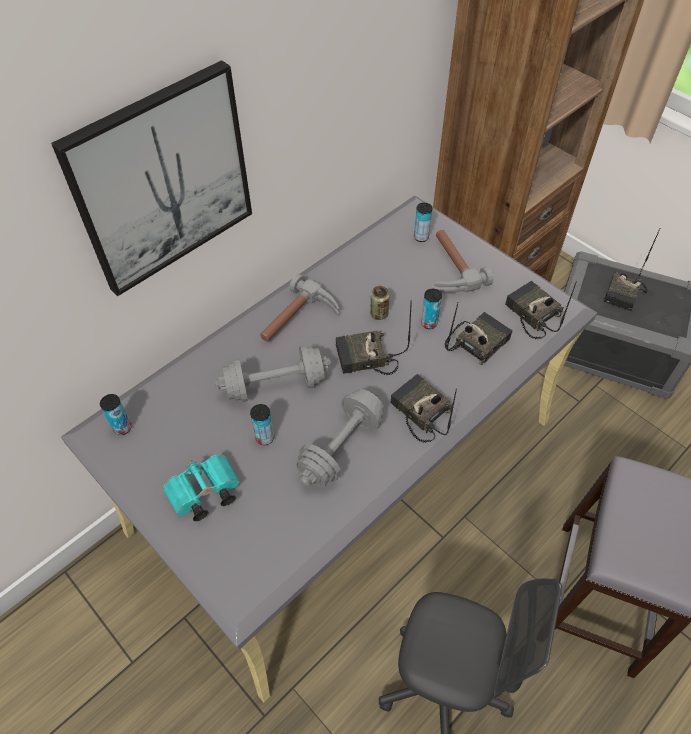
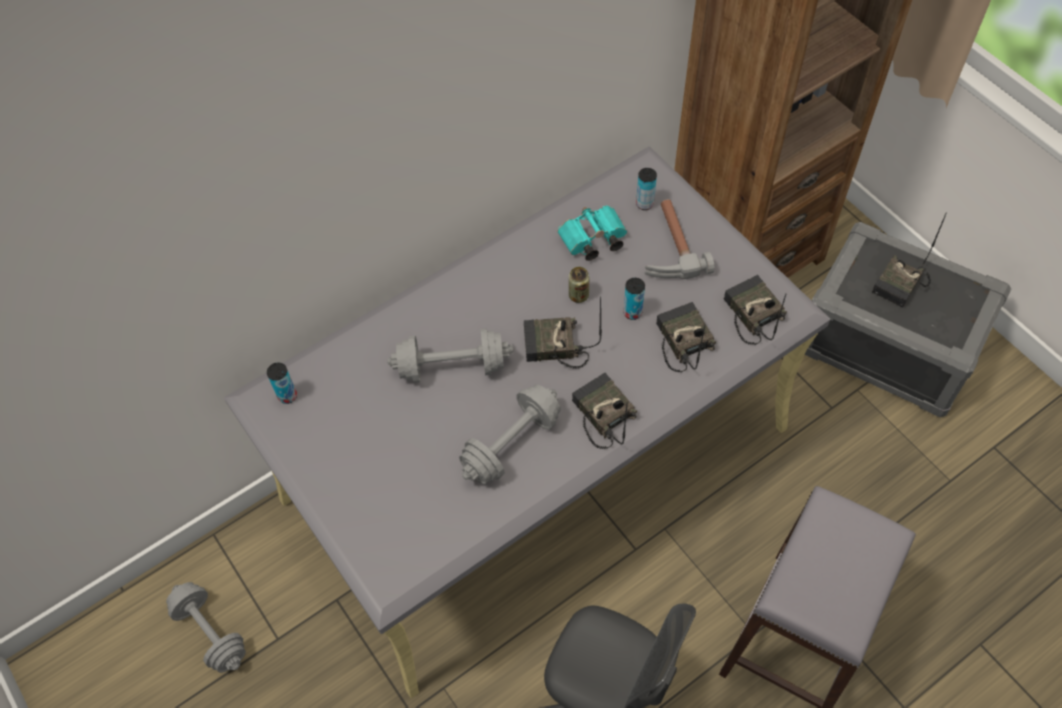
camera: 10 degrees right, 5 degrees up
picture [51,60,252,296] -> none
turquoise binoculars [163,455,240,521] -> turquoise binoculars moved to [557,206,627,261]
can [250,404,274,445] -> none
hammer [260,274,339,342] -> none
radio [445,303,513,365] -> radio turned 75 degrees counterclockwise [656,302,716,372]
none -> grey dumbbell [166,582,246,673]

